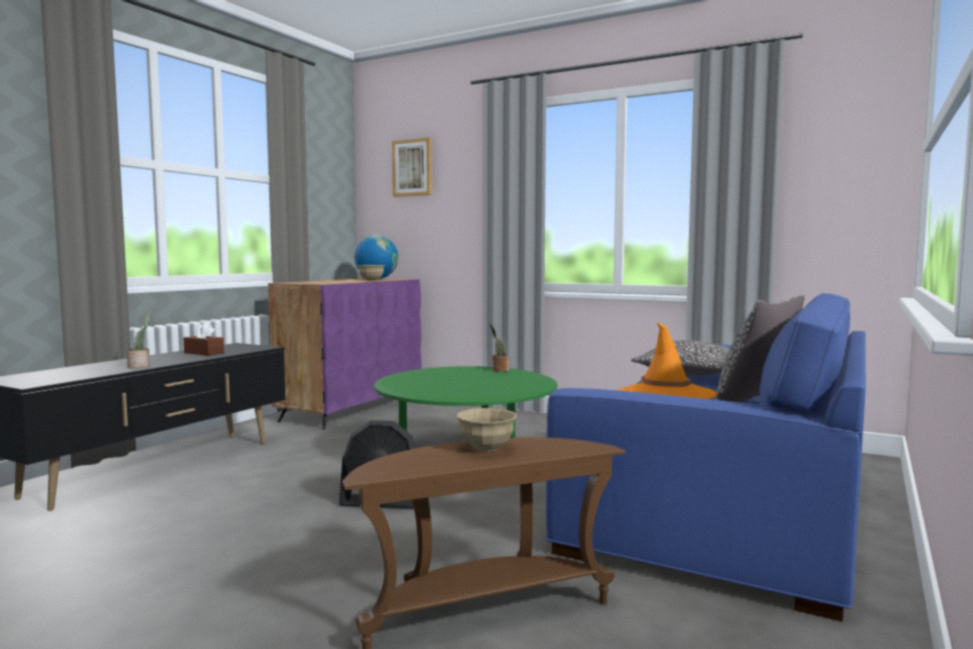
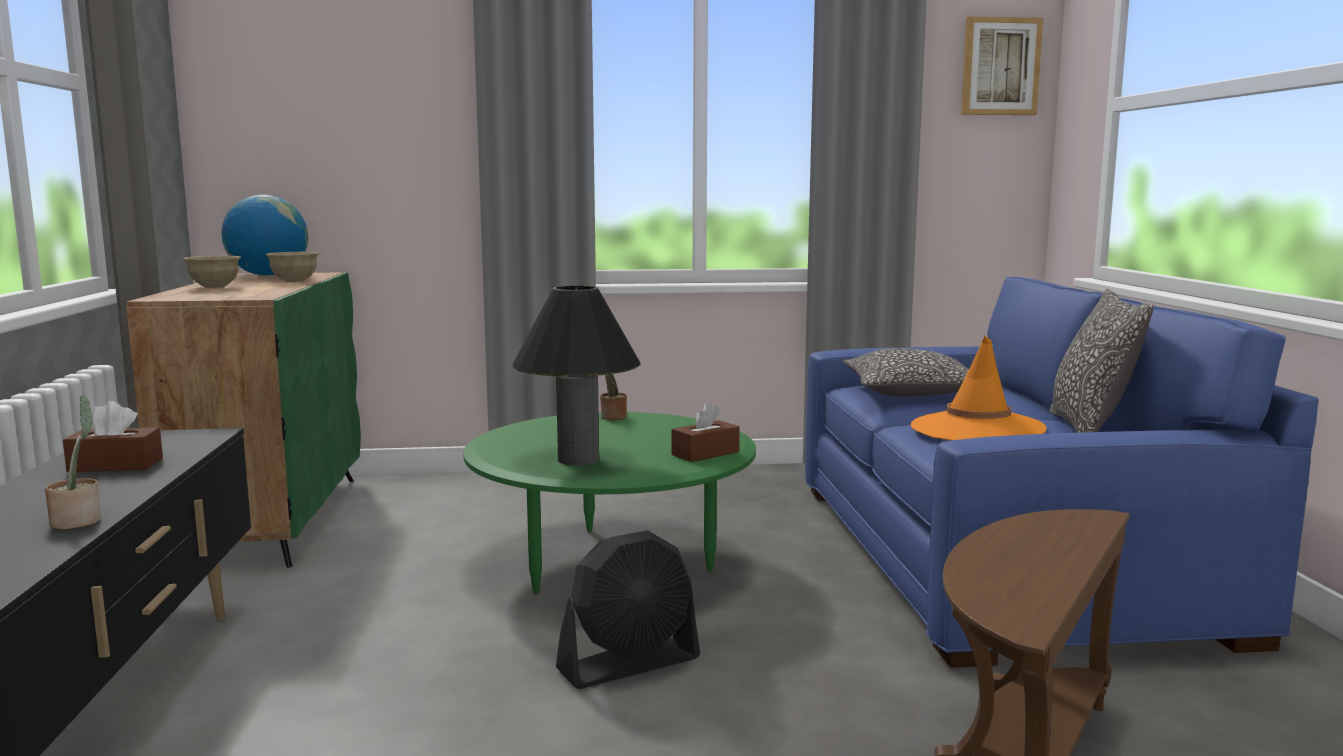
camera: 35 degrees left, 5 degrees up
purple cabinet [268,279,422,430] -> green cabinet [126,273,361,568]
picture [392,138,432,197] -> picture moved to [961,17,1043,115]
beige bowl [456,408,517,452] -> beige bowl moved to [183,256,241,289]
none -> black table lamp [513,285,641,466]
none -> brown tissue box [672,402,740,462]

